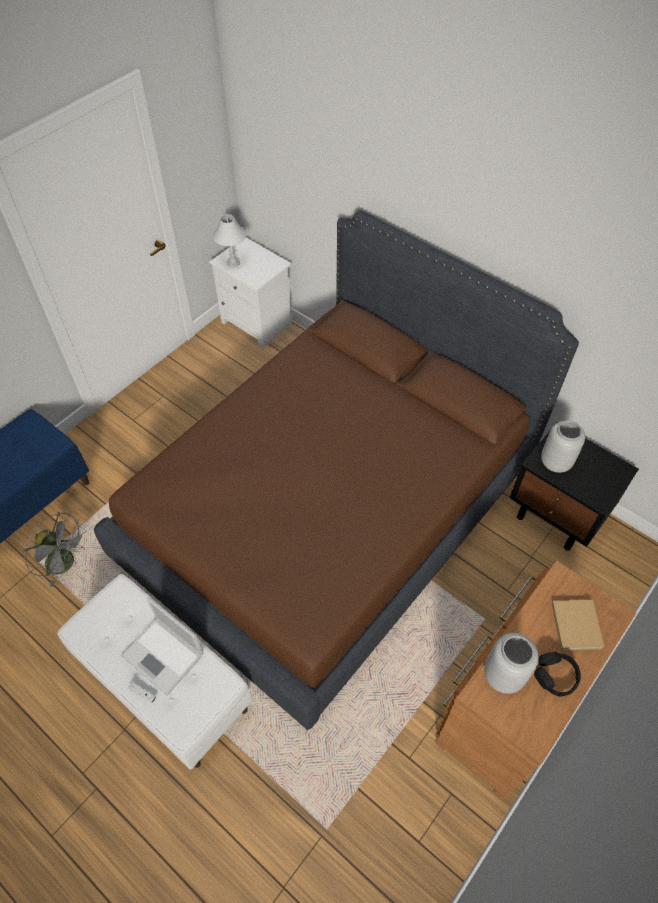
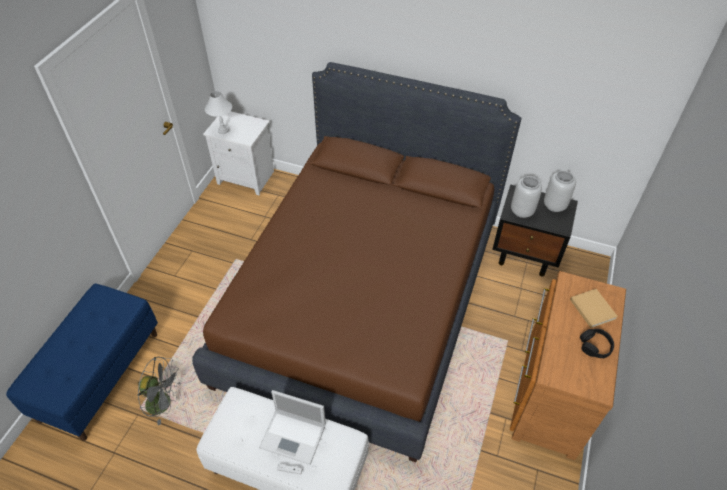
camera: 20 degrees left, 5 degrees down
grey vase [484,633,539,694] -> grey vase moved to [544,170,576,212]

